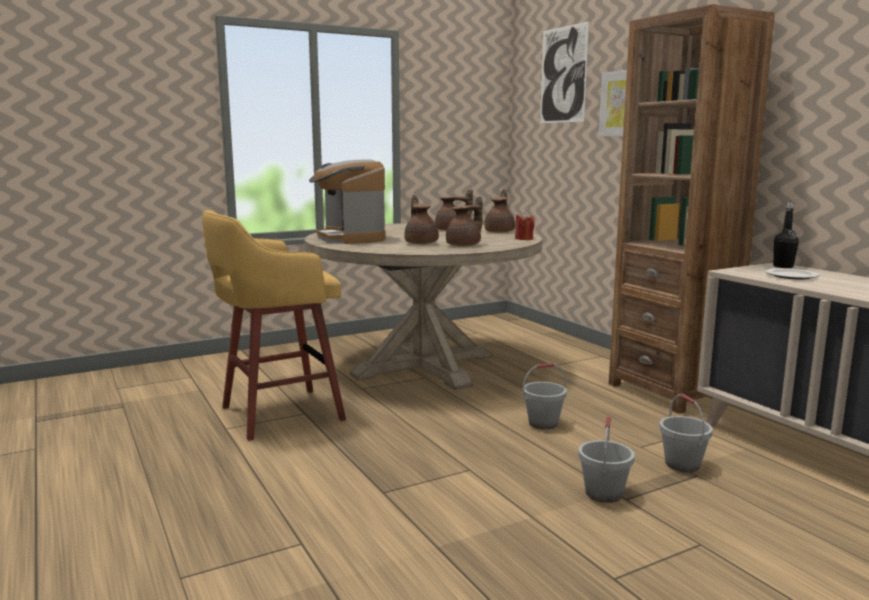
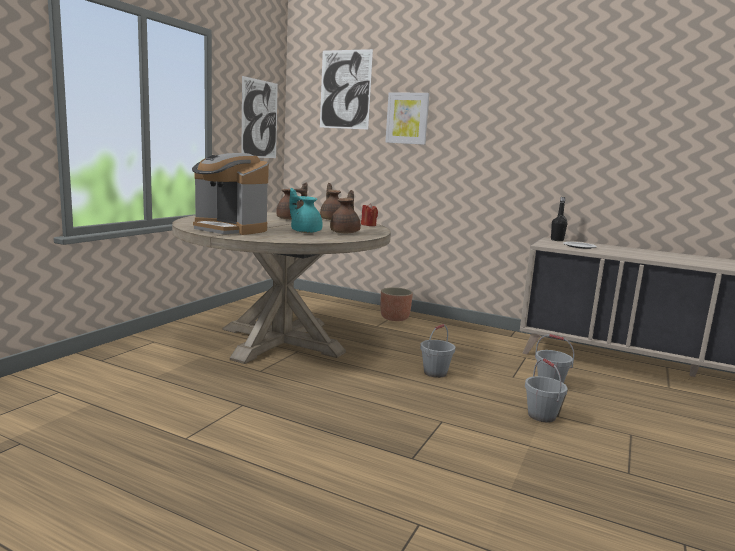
camera: 35 degrees left, 0 degrees up
yellow stool [202,210,346,441] -> none
brown teapot [404,195,439,244] -> turquoise teapot [289,188,323,233]
brown bookcase [609,4,775,414] -> none
none -> picture [241,76,278,158]
none -> planter [380,287,413,321]

